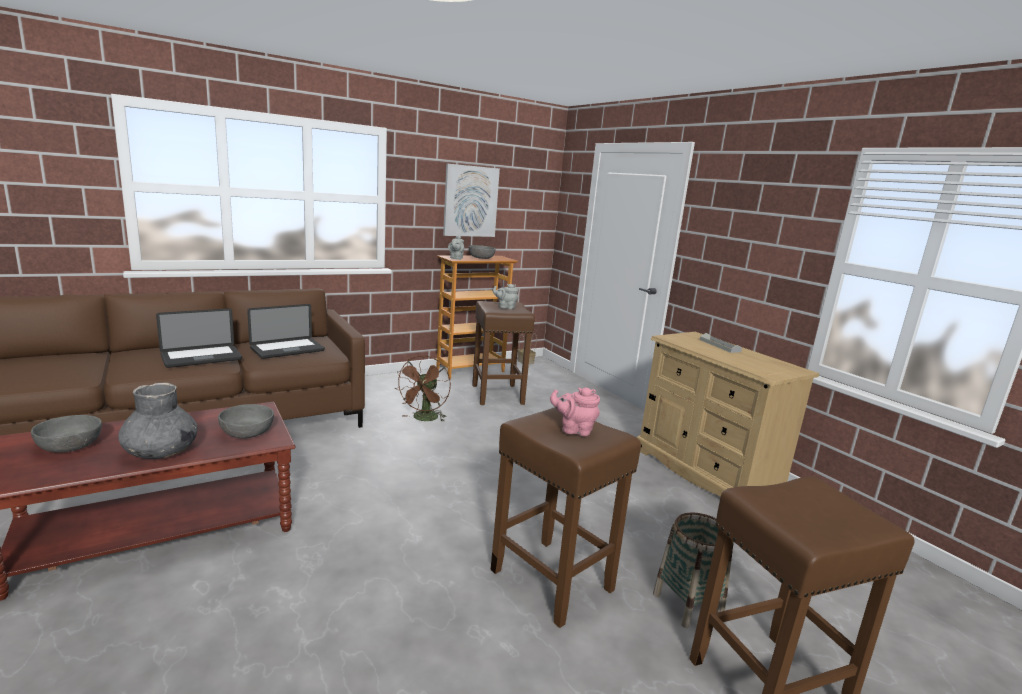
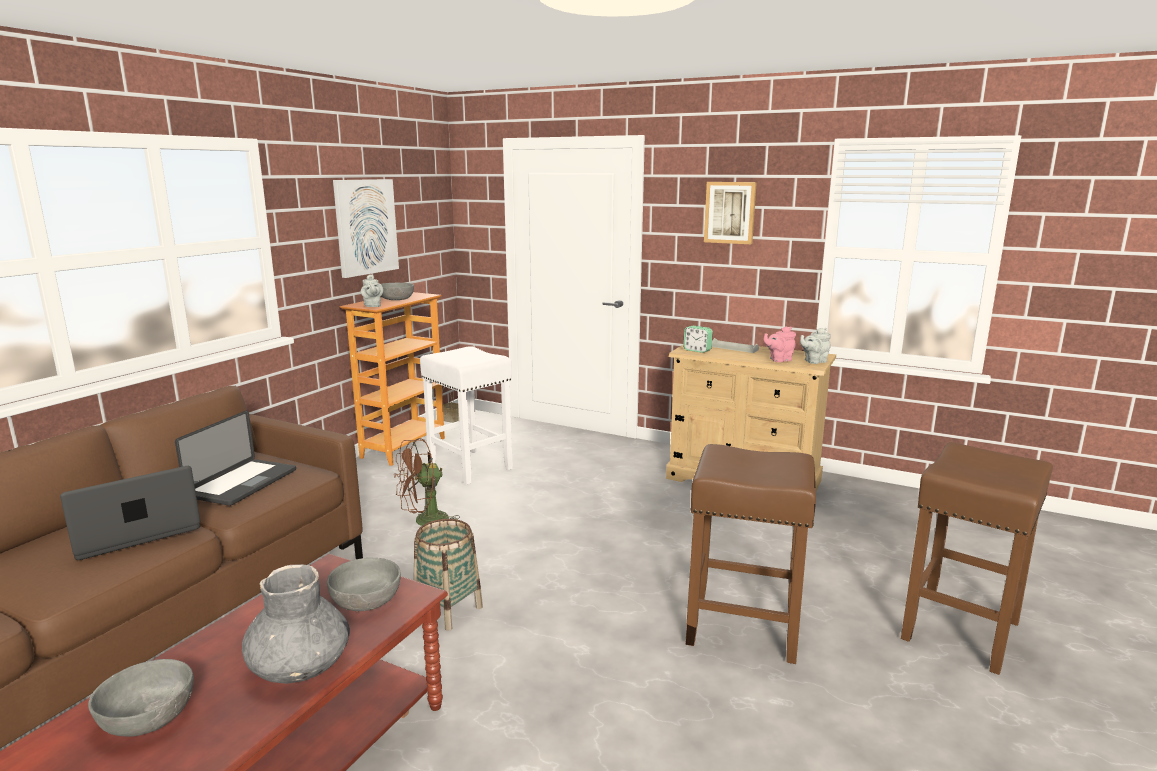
camera: 30 degrees left, 0 degrees up
laptop [156,308,242,368] -> laptop turned 150 degrees counterclockwise [60,466,200,560]
brown fan [395,356,451,422] -> brown fan turned 75 degrees clockwise [394,438,460,526]
brown stool [472,301,535,405] -> white stool [420,346,513,485]
grey teapot [493,284,518,309] -> grey teapot moved to [800,328,831,364]
pink teapot [550,387,600,436] -> pink teapot moved to [764,327,796,362]
basket [653,512,734,628] -> basket moved to [413,519,483,631]
none -> alarm clock [683,326,713,353]
none -> picture [704,182,757,244]

